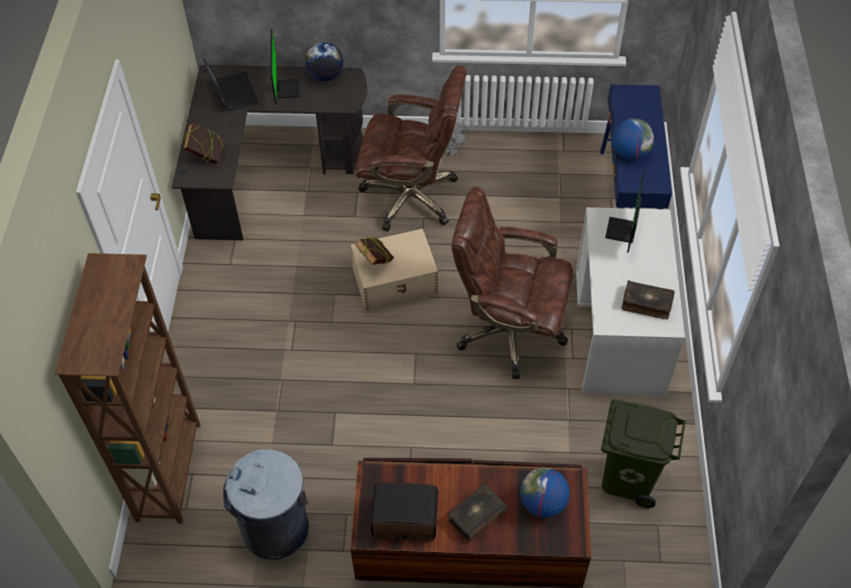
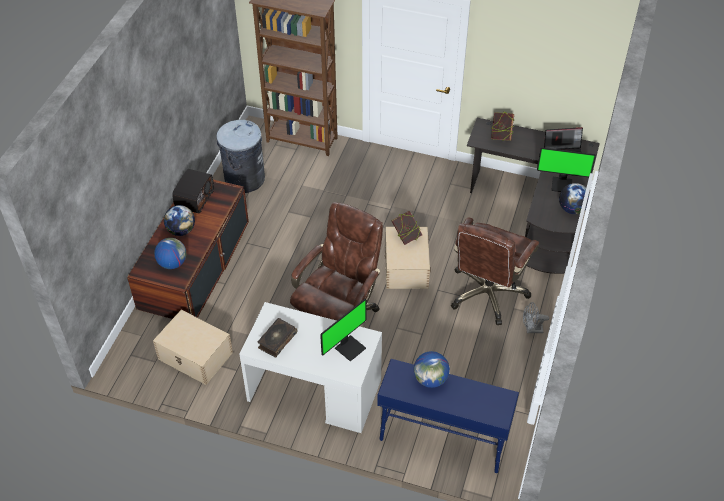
camera: 105 degrees right, 5 degrees down
book [448,484,507,541] -> globe [164,205,195,236]
green trash can [601,399,686,508] -> beige storage box [153,310,233,385]
monitor [605,168,645,253] -> monitor turned 105 degrees clockwise [320,299,366,361]

